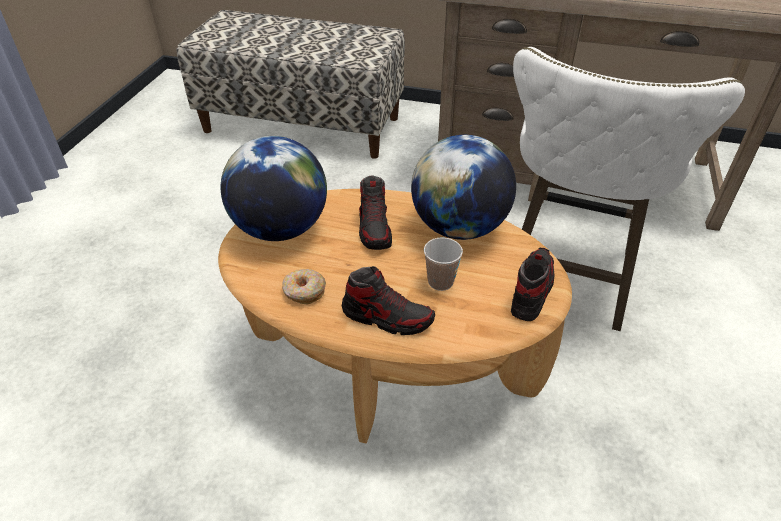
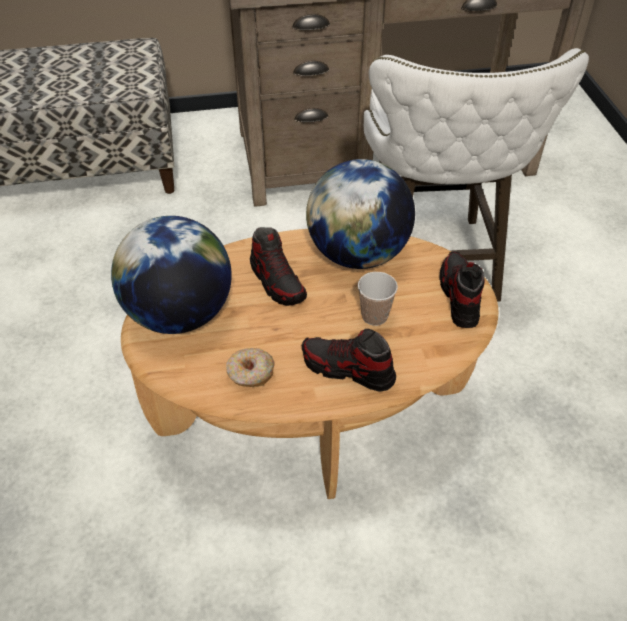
camera: 25 degrees left, 5 degrees up
shoe [342,266,435,335] -> shoe turned 150 degrees counterclockwise [301,329,396,392]

